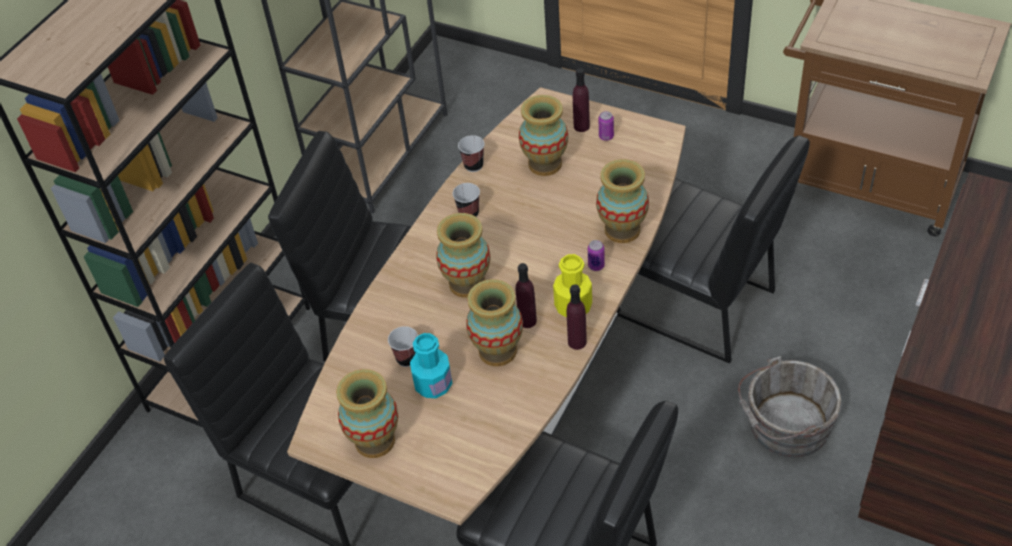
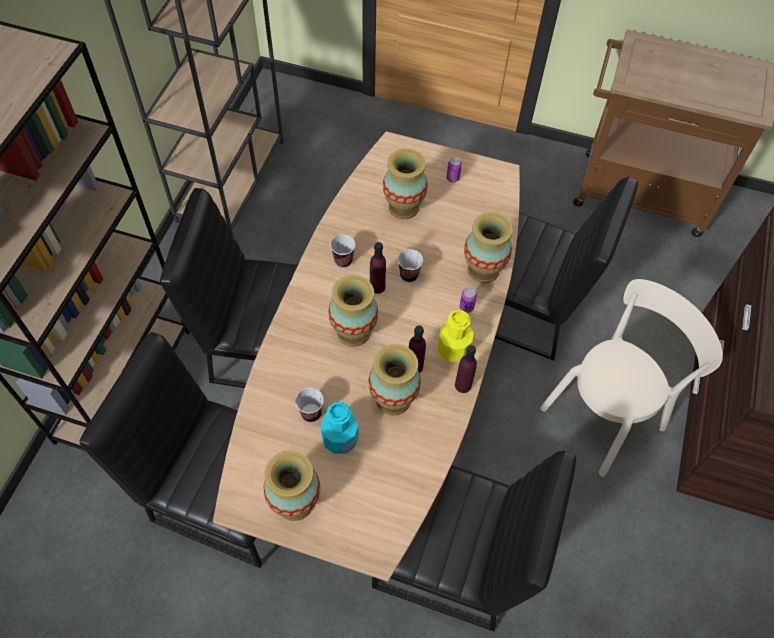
camera: 15 degrees left, 10 degrees up
cup [458,135,485,172] -> cup moved to [398,249,423,283]
purple bottle [573,68,590,132] -> purple bottle moved to [370,242,386,294]
grey bucket [738,356,842,458] -> beige chair [540,279,723,477]

